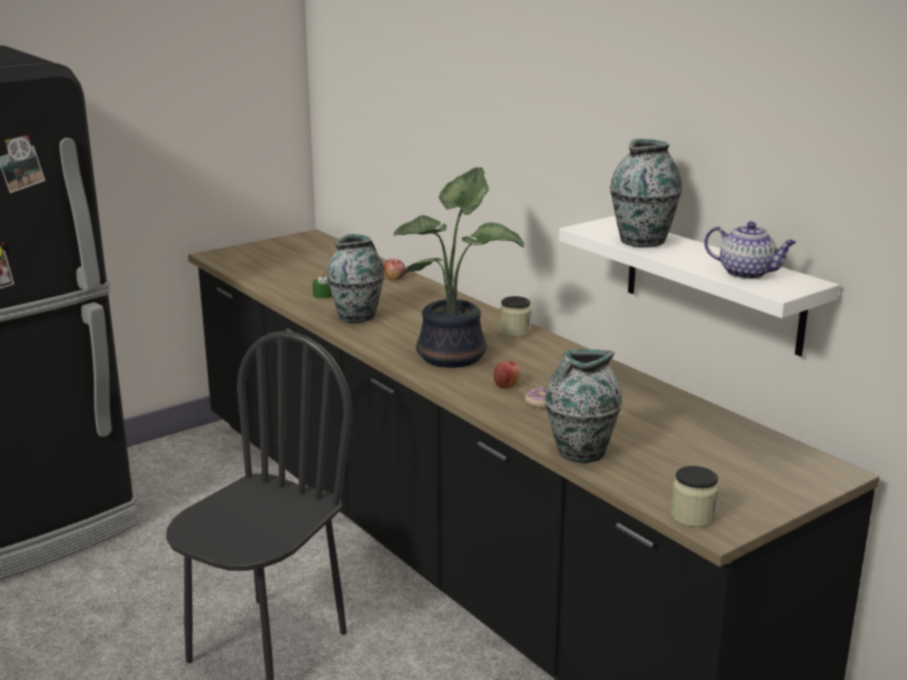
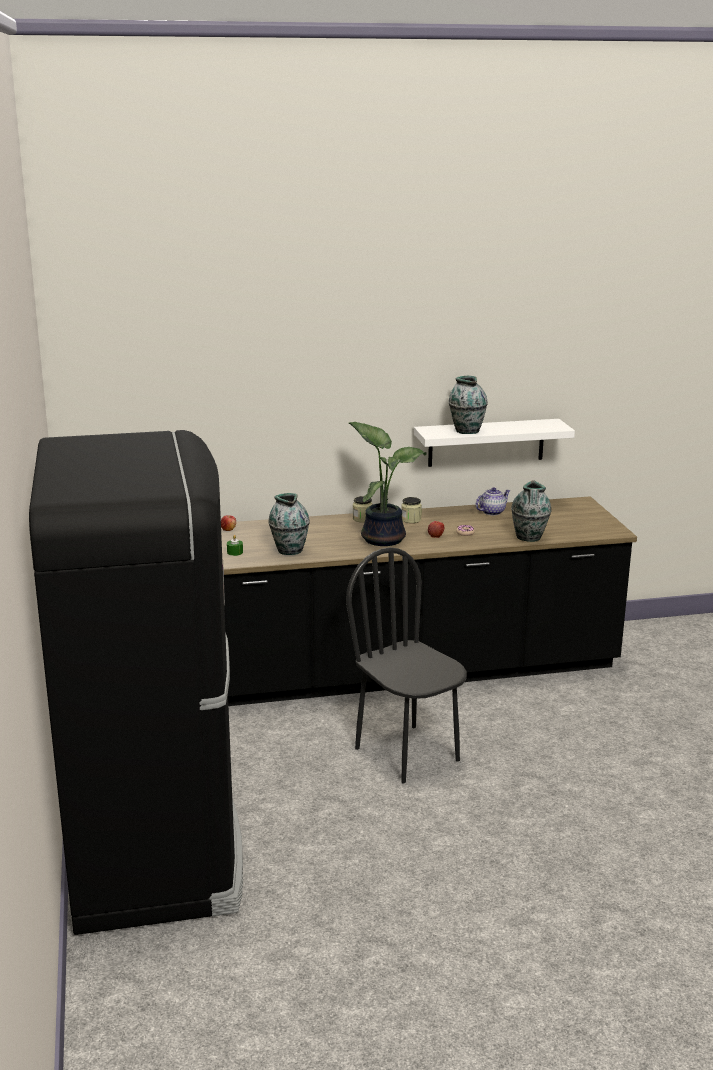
camera: 65 degrees left, 0 degrees up
jar [671,466,719,527] -> jar moved to [401,497,422,523]
teapot [704,221,796,279] -> teapot moved to [475,487,510,515]

